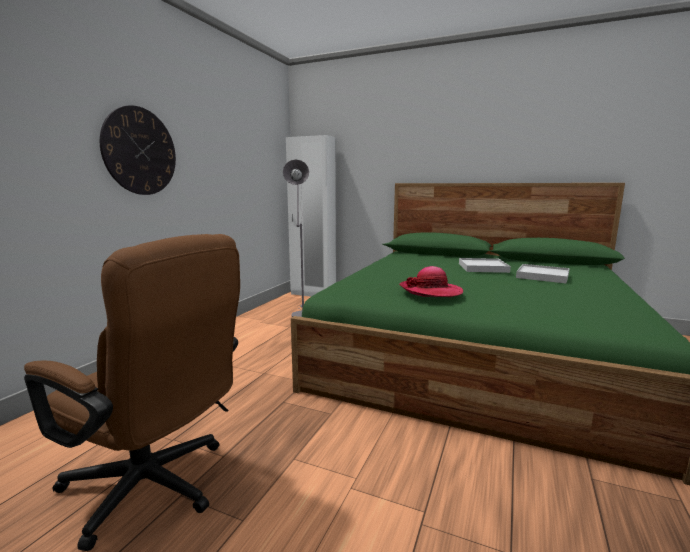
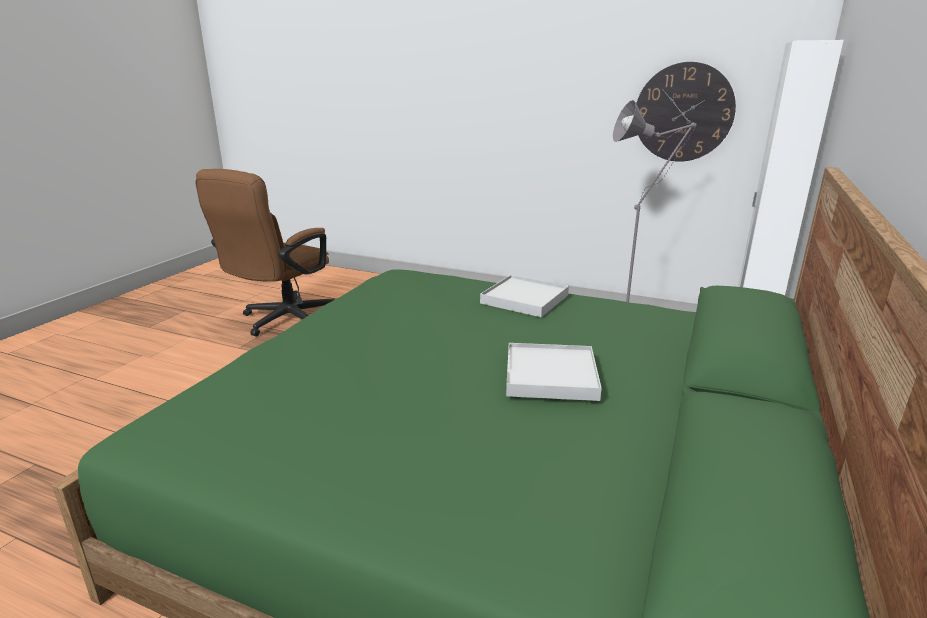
camera: 90 degrees right, 10 degrees up
wall clock [100,105,176,195] -> wall clock moved to [636,62,736,162]
hat [400,266,463,297] -> none
white tray [516,264,570,283] -> white tray moved to [480,275,569,317]

